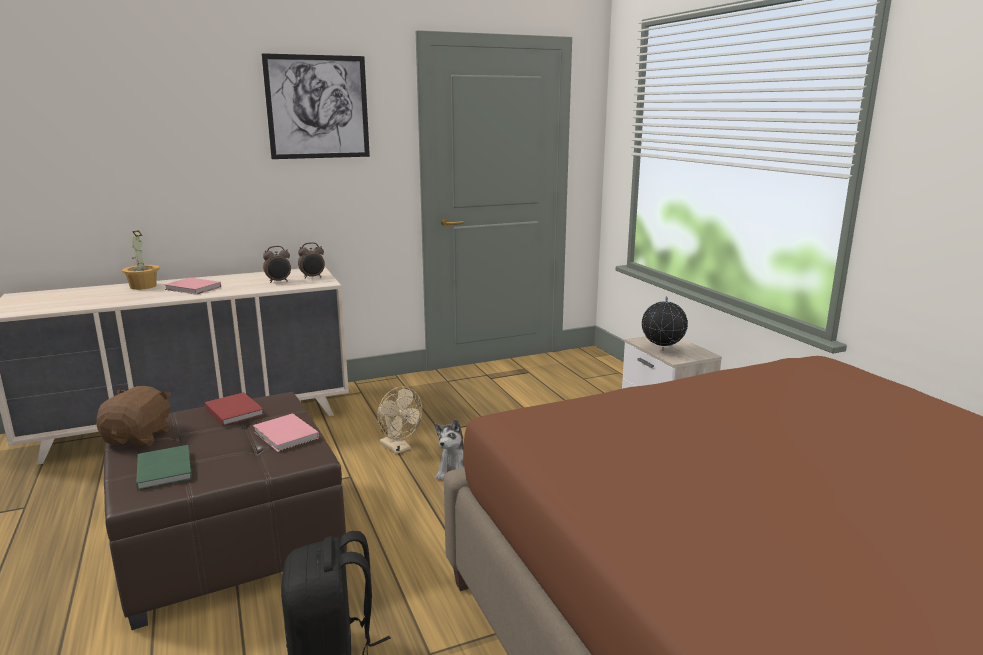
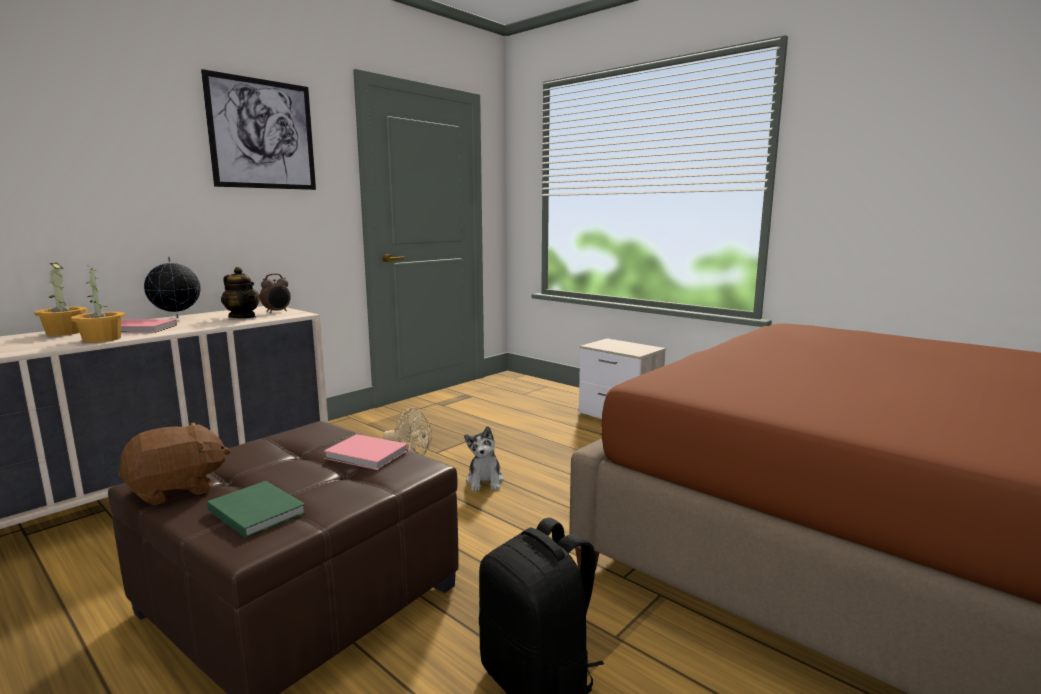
camera: 25 degrees left, 5 degrees down
brown plush toy [96,386,171,446] -> brown plush toy turned 75 degrees clockwise [118,422,231,505]
red book [205,392,264,426] -> none
alarm clock [263,246,291,283] -> teapot [221,267,260,318]
globe [642,296,688,351] -> globe moved to [144,257,200,318]
none -> potted plant [71,267,125,343]

